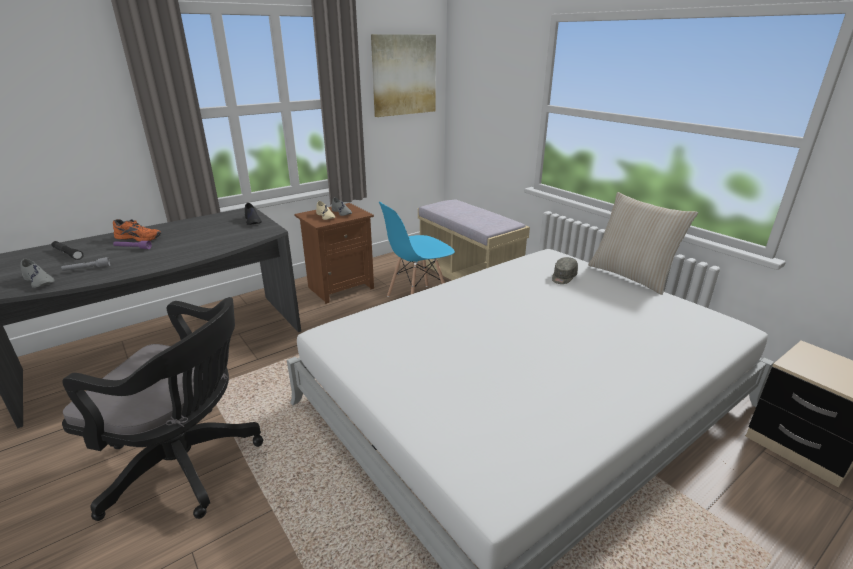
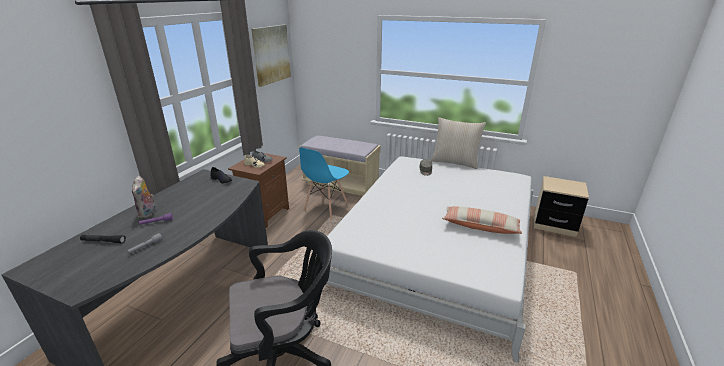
camera: 30 degrees left, 0 degrees up
grey shoe [20,259,55,288] -> none
orange shoe [113,219,161,241] -> plush toy [132,176,155,218]
none -> pillow [442,206,522,234]

